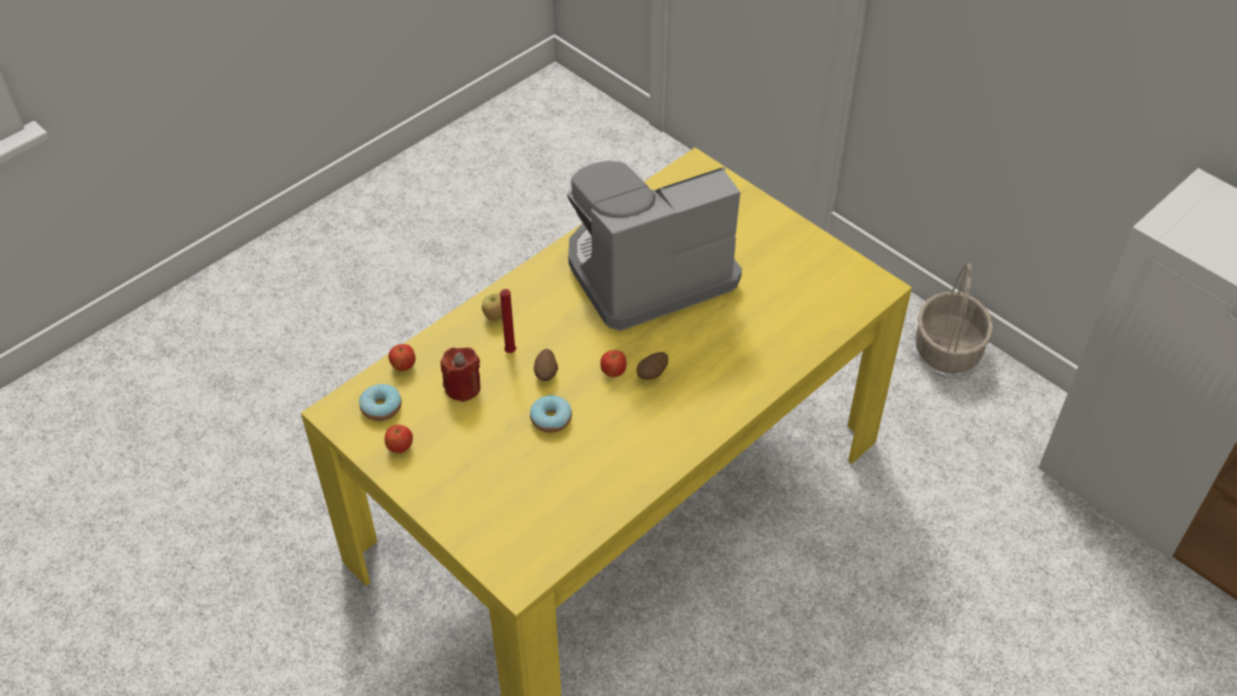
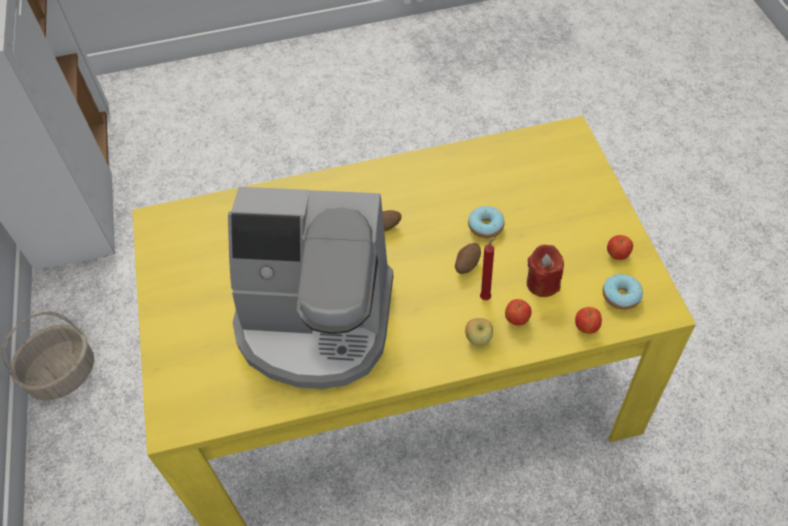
camera: 145 degrees left, 5 degrees up
apple [600,350,626,377] -> apple moved to [505,299,532,326]

